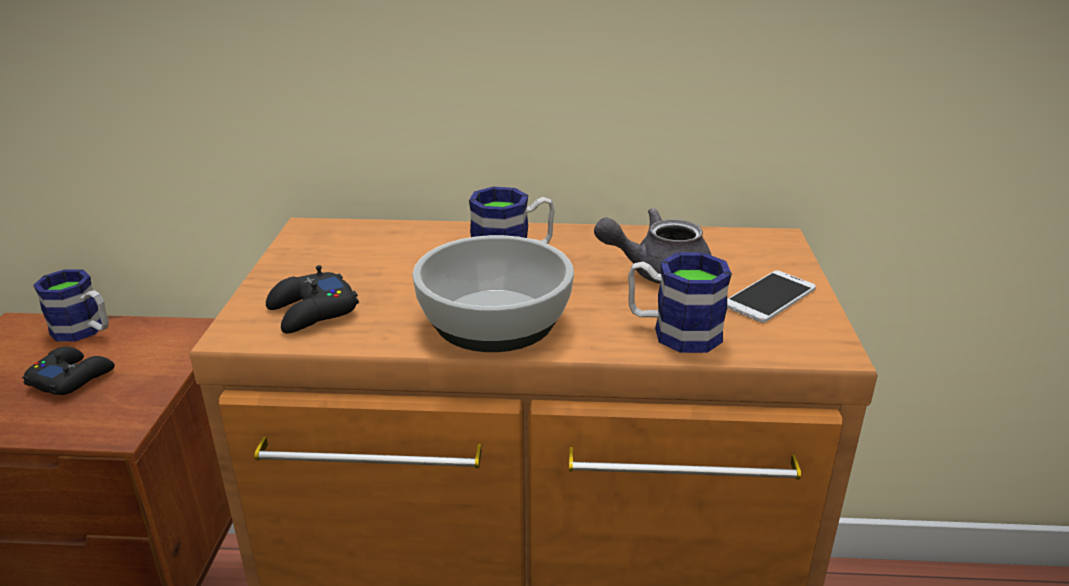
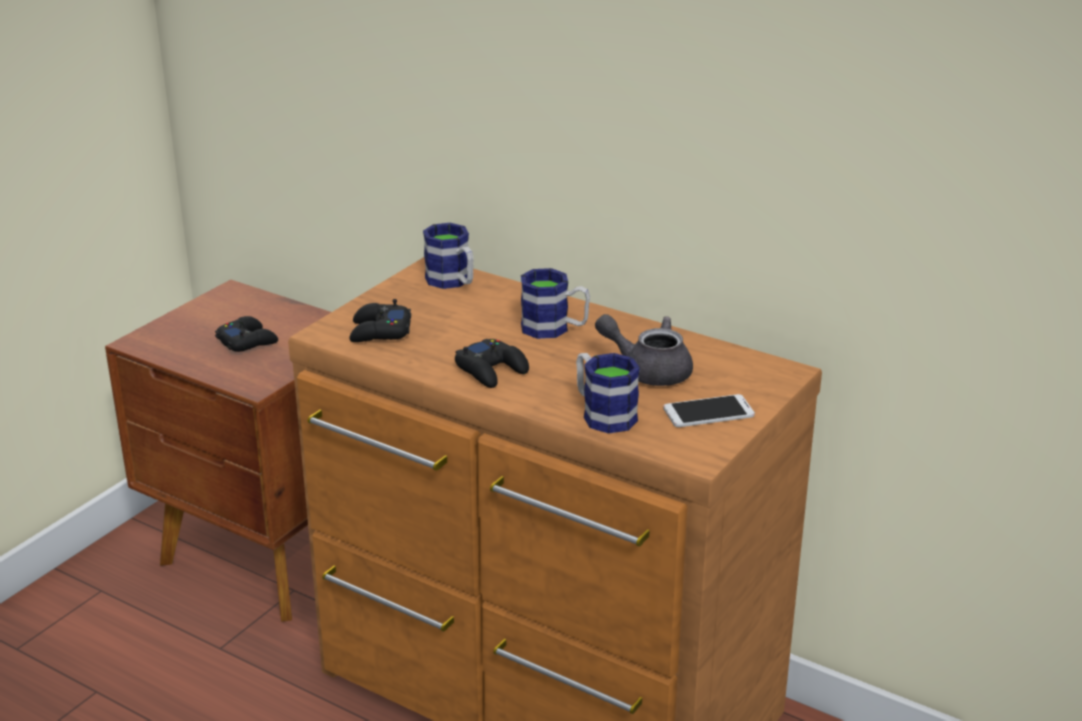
camera: 30 degrees right, 0 degrees up
mug [33,269,109,342] -> mug moved to [423,223,474,289]
bowl [412,235,574,352] -> black game controller [455,339,529,388]

